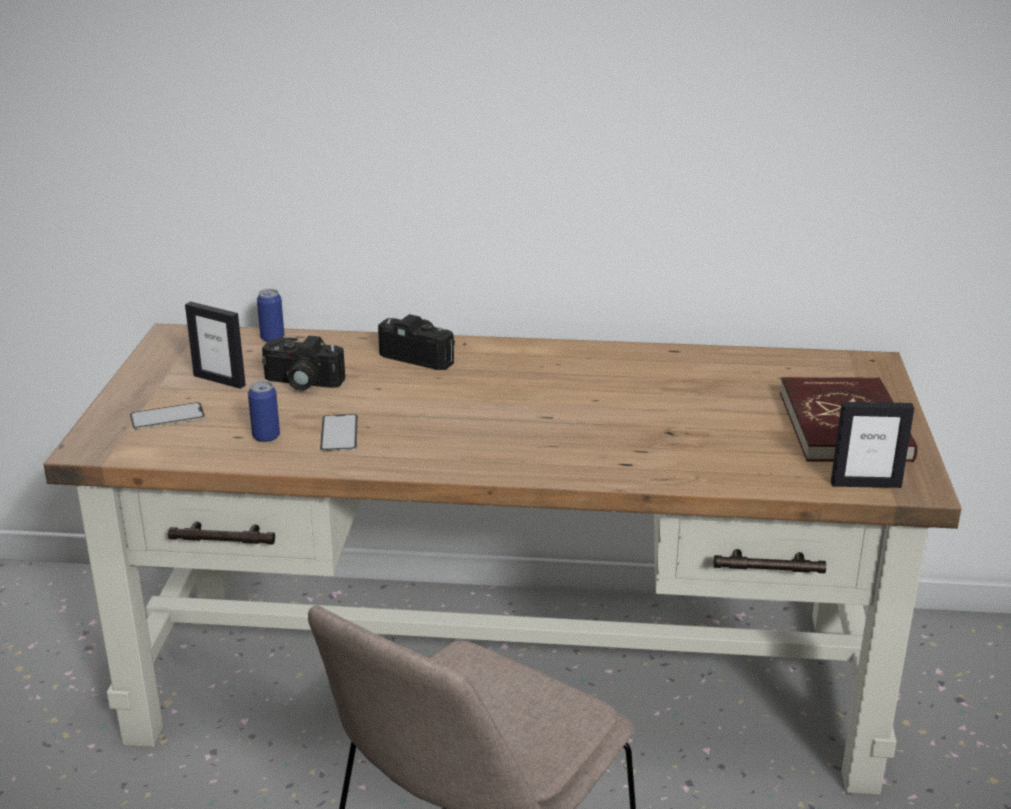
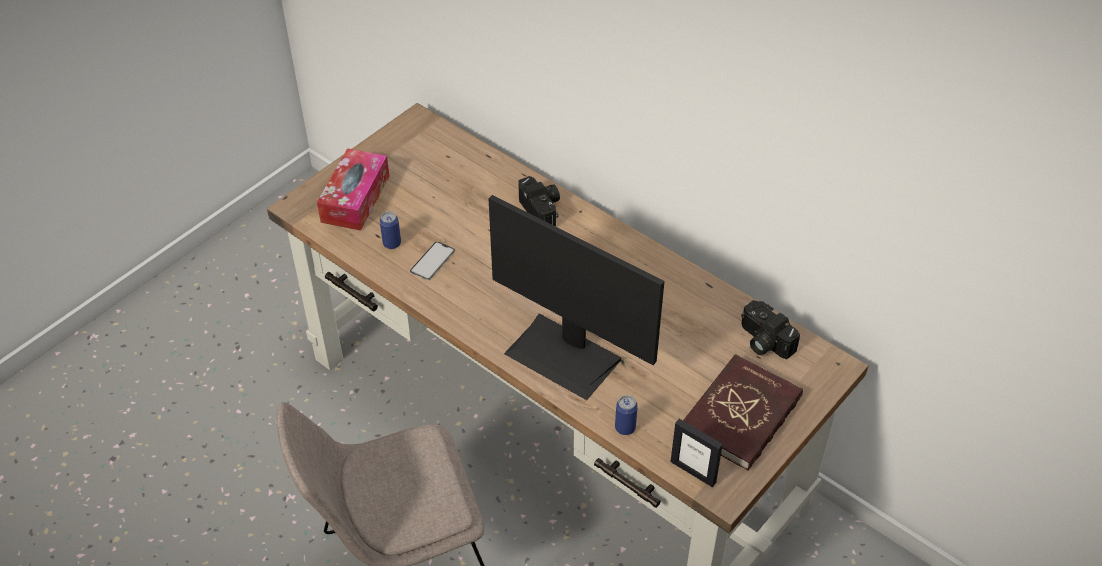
camera: 35 degrees right, 20 degrees up
phone [130,402,205,429] -> tissue box [317,148,389,231]
picture frame [185,301,246,389] -> none
can [257,289,284,342] -> can moved to [615,395,638,435]
camera [262,336,345,391] -> camera moved to [741,300,800,359]
none -> monitor [488,195,664,400]

